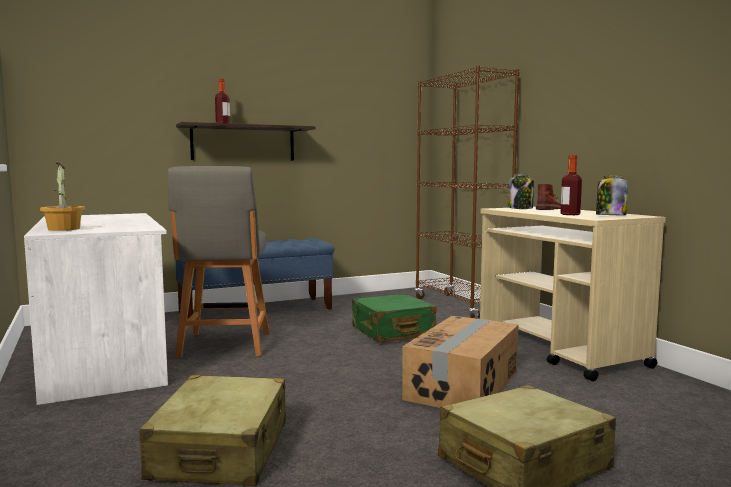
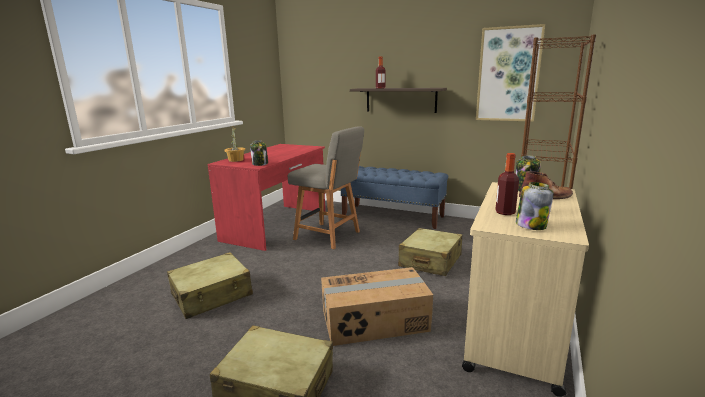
camera: 50 degrees right, 10 degrees up
white desk [24,213,168,405] -> red desk [208,144,325,251]
grey chair [168,166,269,358] -> grey chair turned 105 degrees counterclockwise [288,126,364,249]
green suitcase [352,293,437,343] -> beige suitcase [398,228,462,276]
none -> jar [250,140,268,166]
none -> picture [476,24,545,122]

